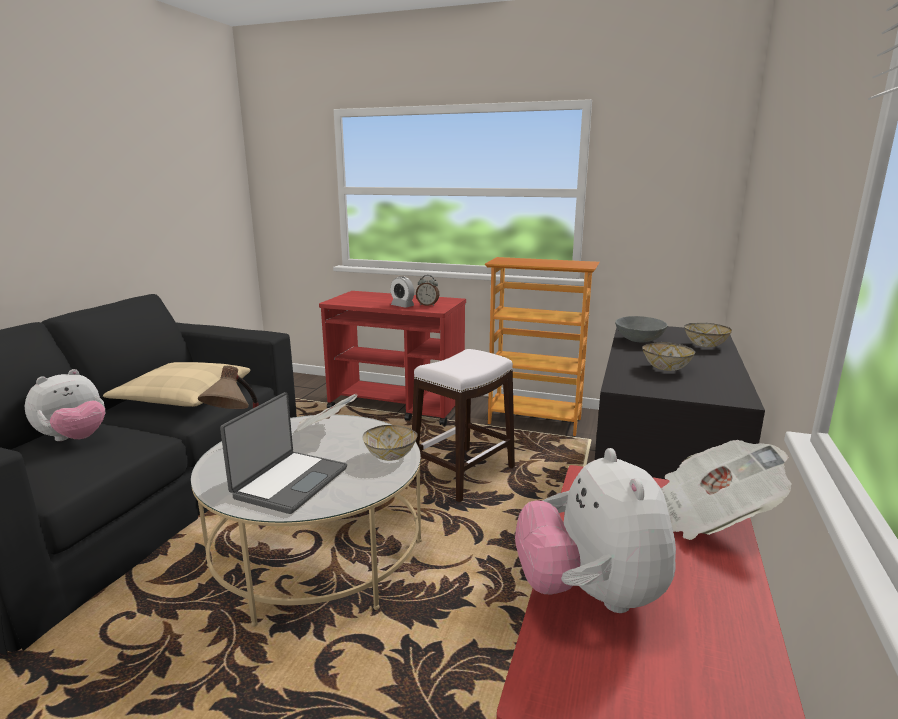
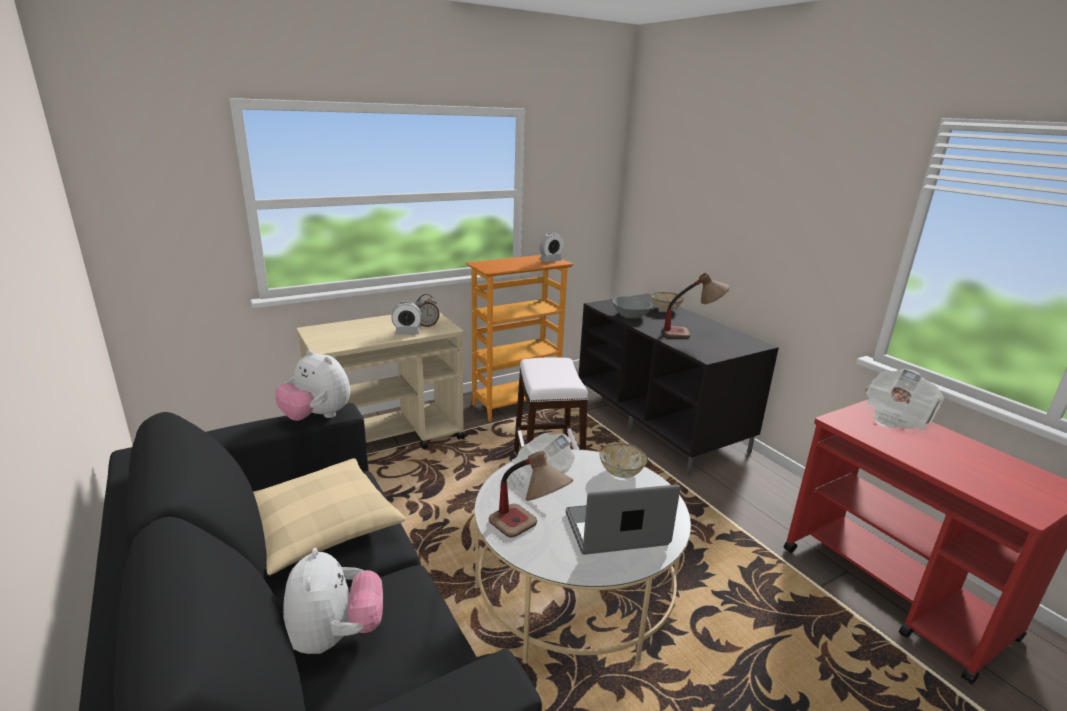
camera: 50 degrees left, 5 degrees up
laptop [220,392,347,514] -> laptop turned 75 degrees counterclockwise [566,485,680,555]
red cart [319,291,466,426] -> beige cart [297,312,464,449]
plush toy [515,448,676,613] -> plush toy moved to [275,350,350,421]
bowl [642,342,696,371] -> table lamp [663,273,729,338]
none -> alarm clock [539,233,564,262]

